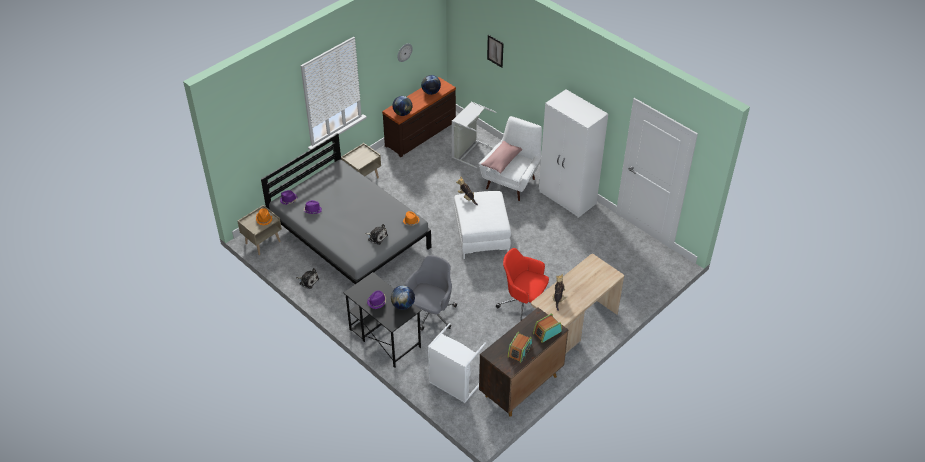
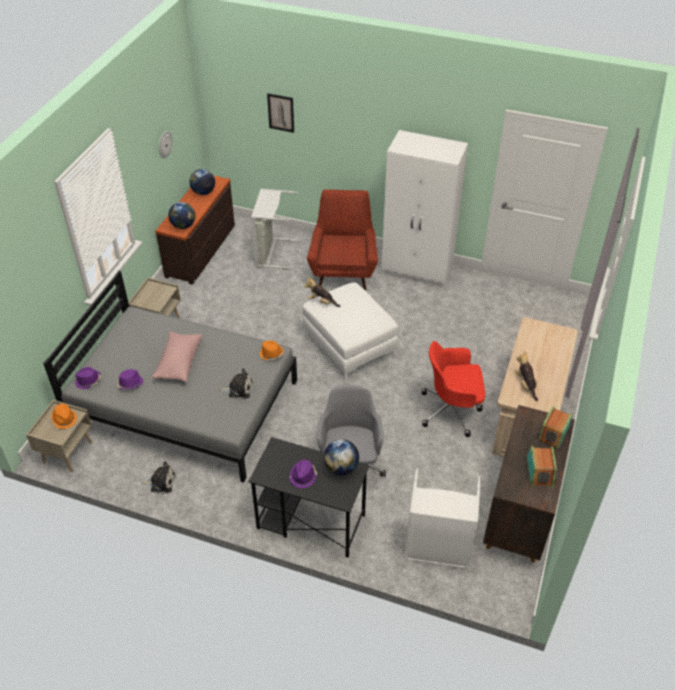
camera: 25 degrees left, 0 degrees up
white armchair [479,116,542,201] -> red armchair [307,189,378,291]
pink pillow [481,141,522,174] -> pink pillow moved to [152,331,202,382]

